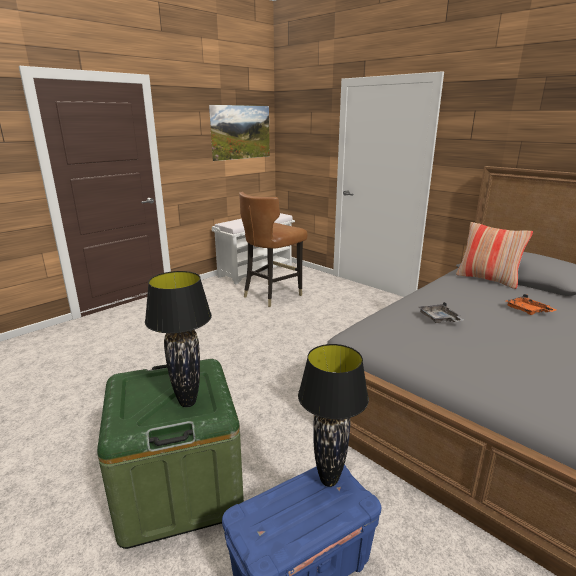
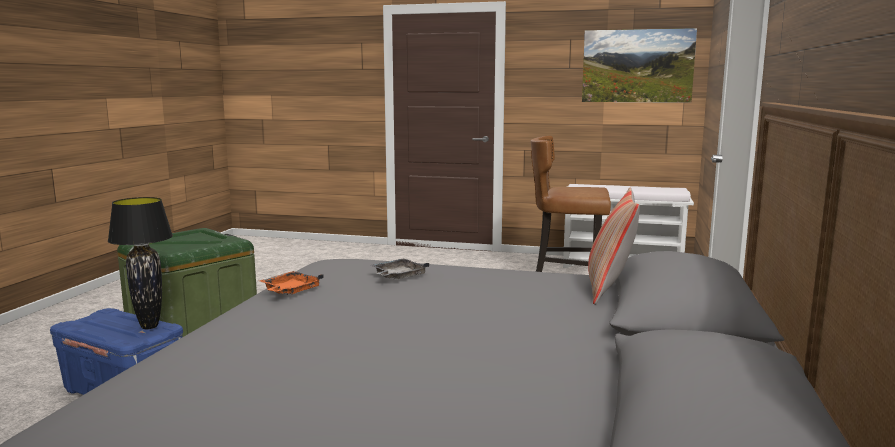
camera: 60 degrees right, 10 degrees down
black table lamp [145,271,212,407] -> none
orange tray [506,294,556,315] -> orange tray moved to [260,271,323,295]

